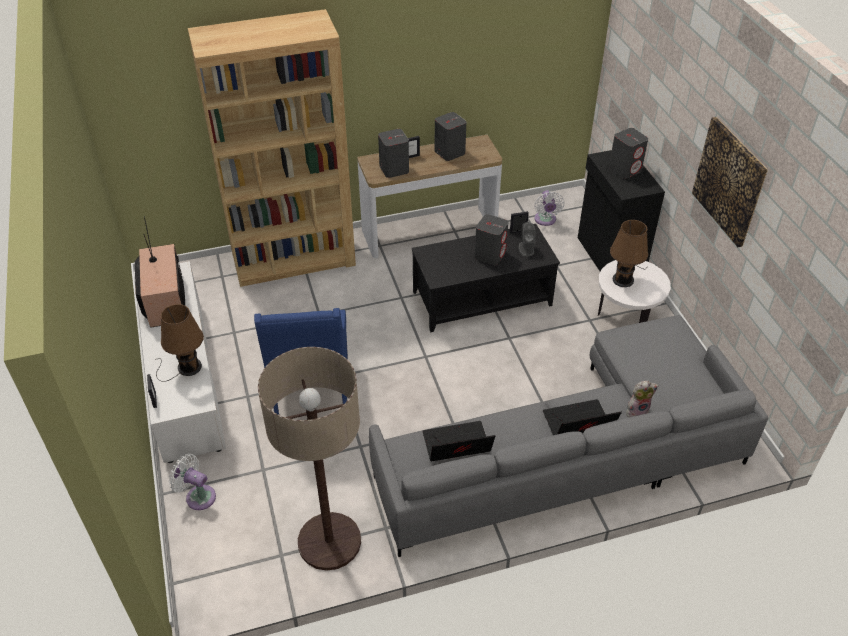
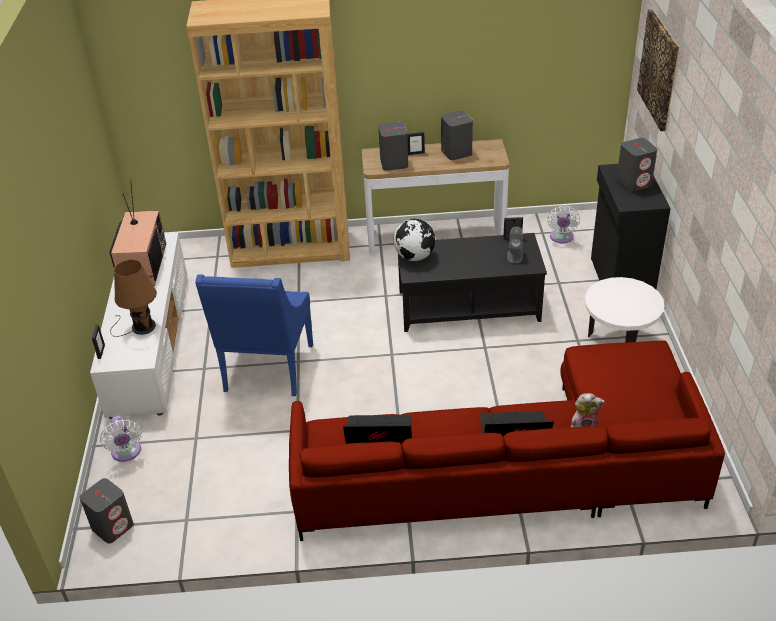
camera: 15 degrees right, 5 degrees down
white fan [169,454,216,510] -> white fan turned 150 degrees counterclockwise [100,416,142,462]
floor lamp [258,347,361,571] -> none
grey sofa [369,315,768,557] -> red sofa [289,340,725,541]
grey speaker [475,214,508,265] -> grey speaker moved to [80,478,134,544]
brown table lamp [610,220,648,287] -> none
picture [692,117,768,247] -> picture moved to [637,9,679,131]
none -> globe [393,219,435,261]

